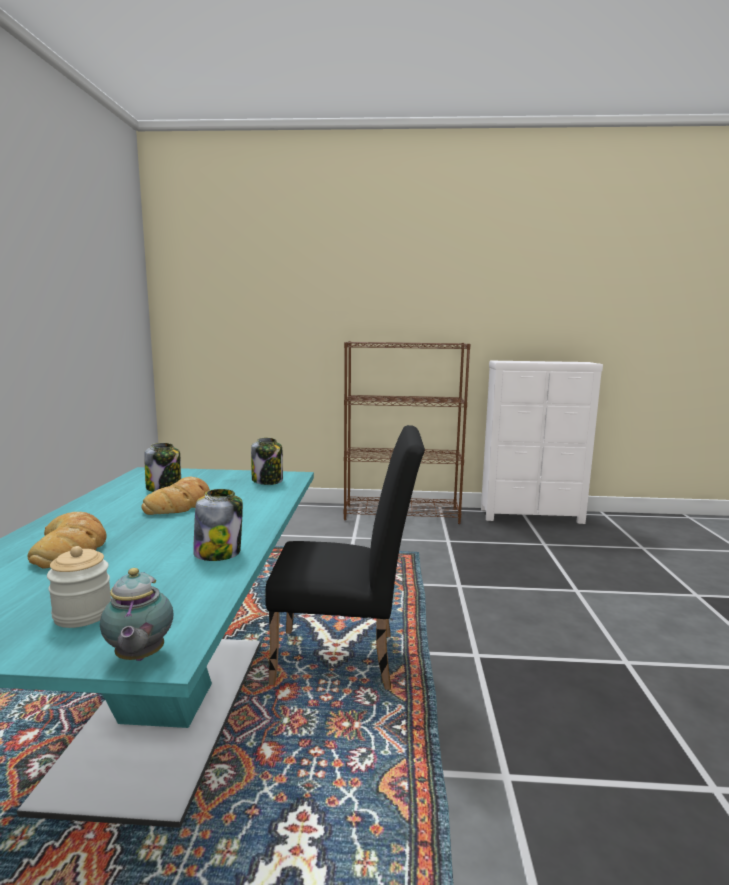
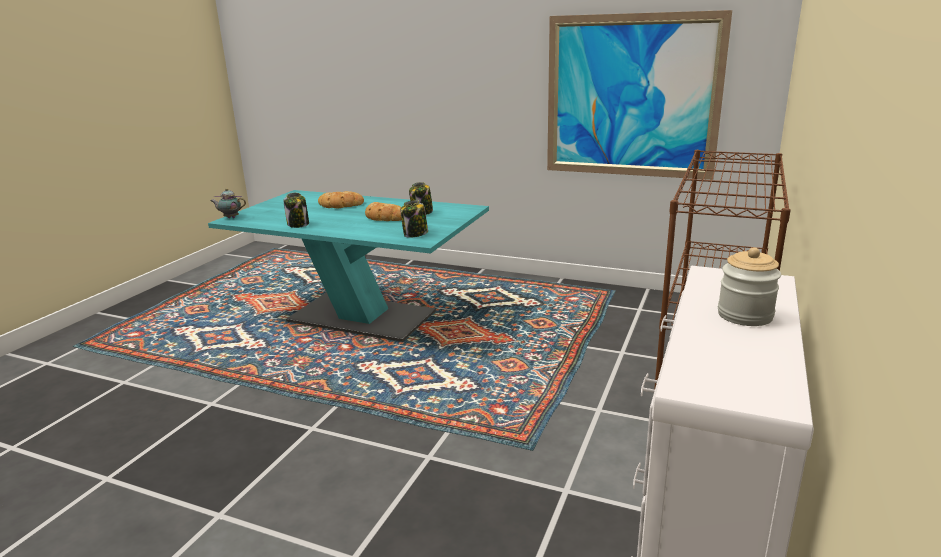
camera: 110 degrees right, 10 degrees up
jar [47,546,111,628] -> jar moved to [718,247,781,326]
black chair [265,425,425,690] -> none
none -> picture [547,10,732,180]

